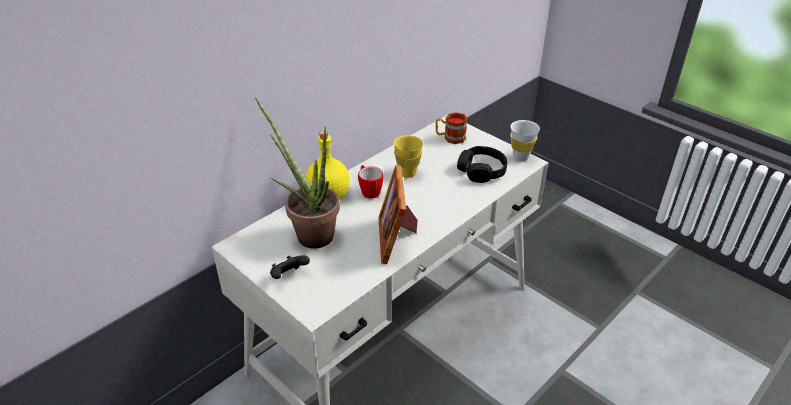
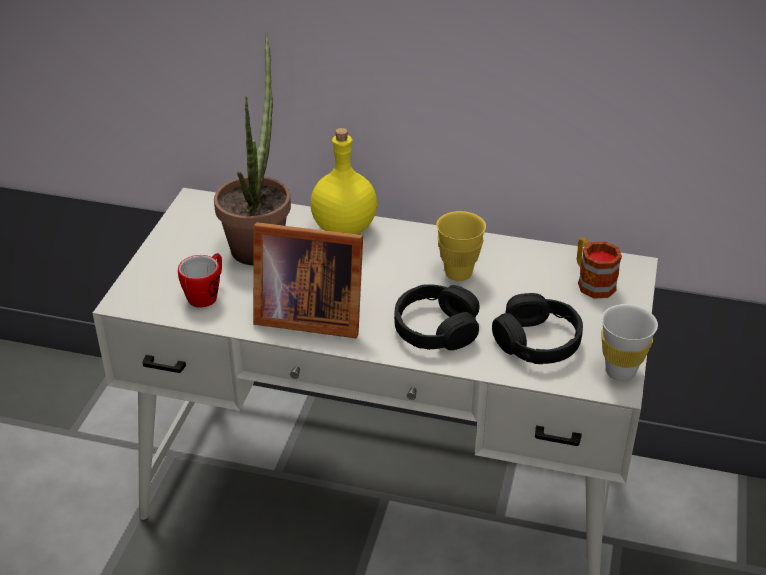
camera: 60 degrees right, 0 degrees up
black game controller [270,255,310,279] -> none
mug [358,165,383,199] -> mug moved to [178,253,222,308]
picture frame [379,165,418,264] -> picture frame turned 135 degrees counterclockwise [253,222,363,338]
none -> black headphones [394,284,479,350]

